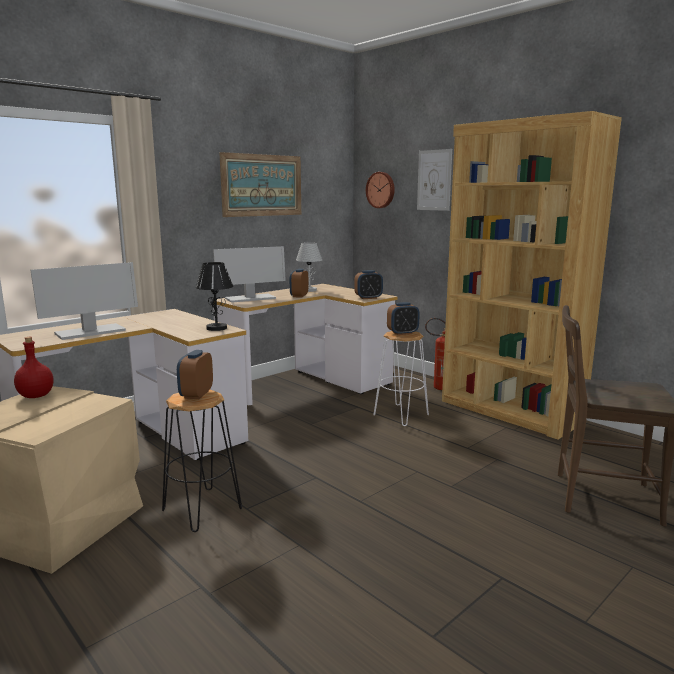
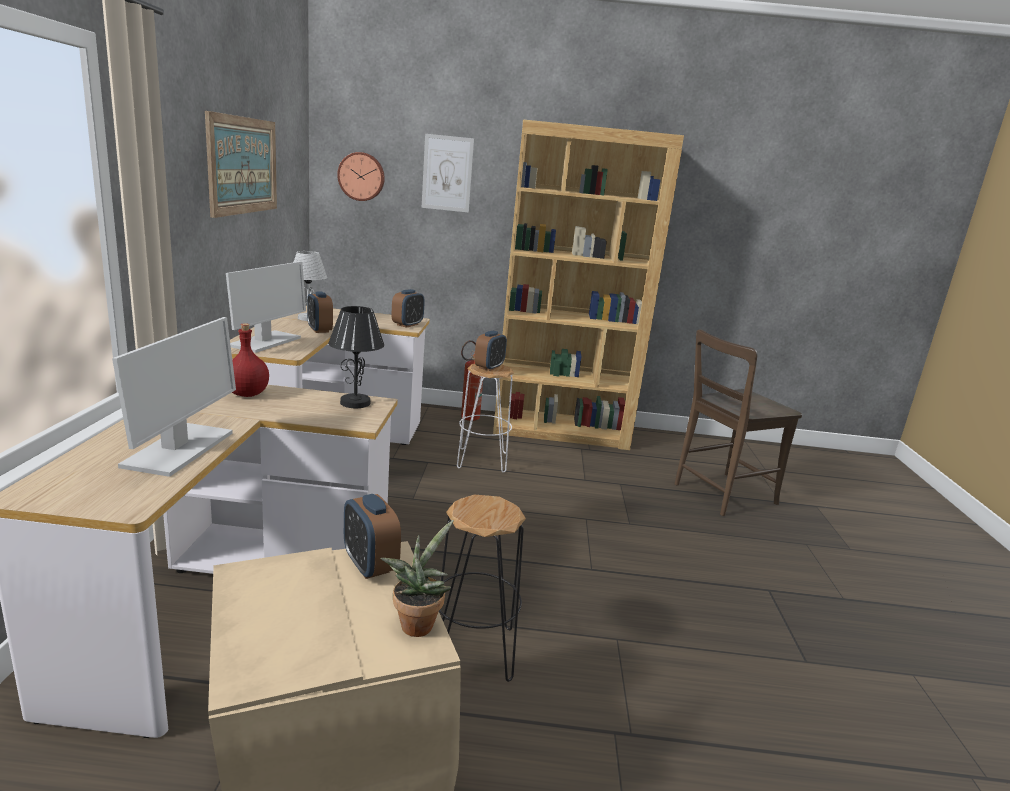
camera: 45 degrees left, 5 degrees up
red bottle [14,337,54,398] -> red bottle moved to [232,323,269,397]
alarm clock [177,350,213,399] -> alarm clock moved to [344,494,401,579]
none -> potted plant [380,520,454,637]

